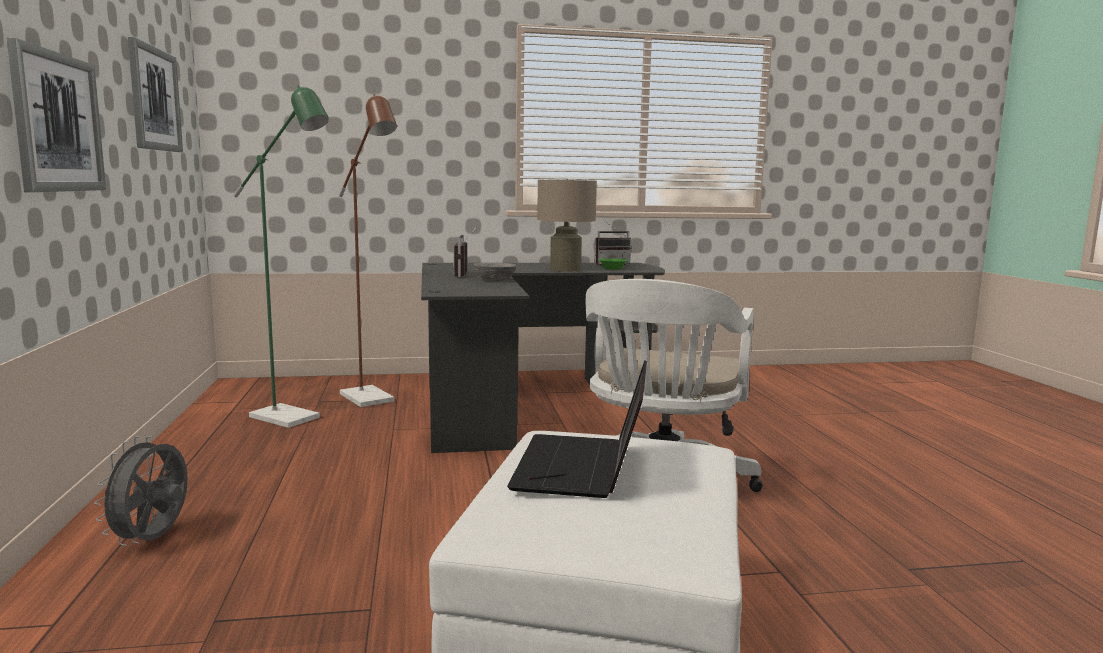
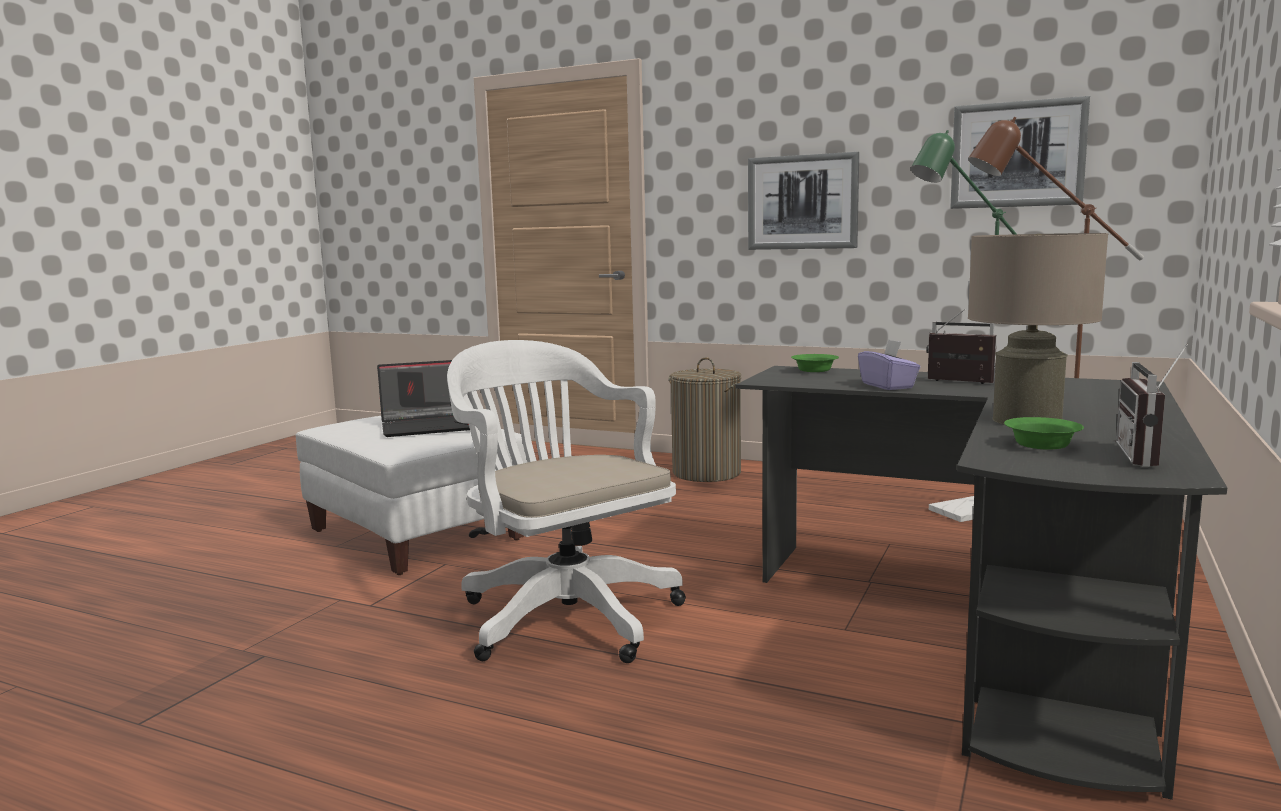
camera: 125 degrees right, 0 degrees up
grey fan [94,436,188,546] -> laundry basket [669,357,741,482]
grey bowl [473,263,516,281] -> purple tissue box [858,340,921,390]
laptop [507,360,647,498] -> laptop turned 120 degrees clockwise [377,360,470,437]
none -> green bowl [791,354,839,372]

